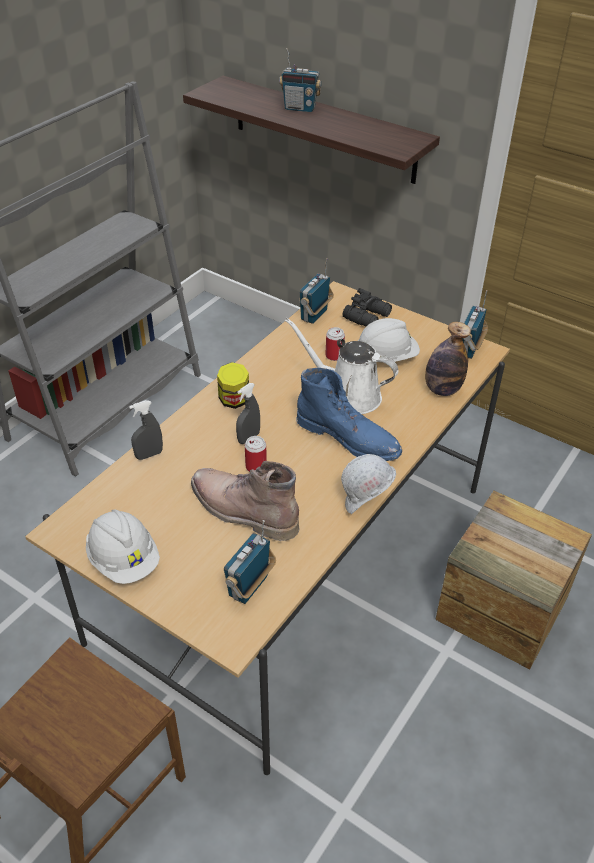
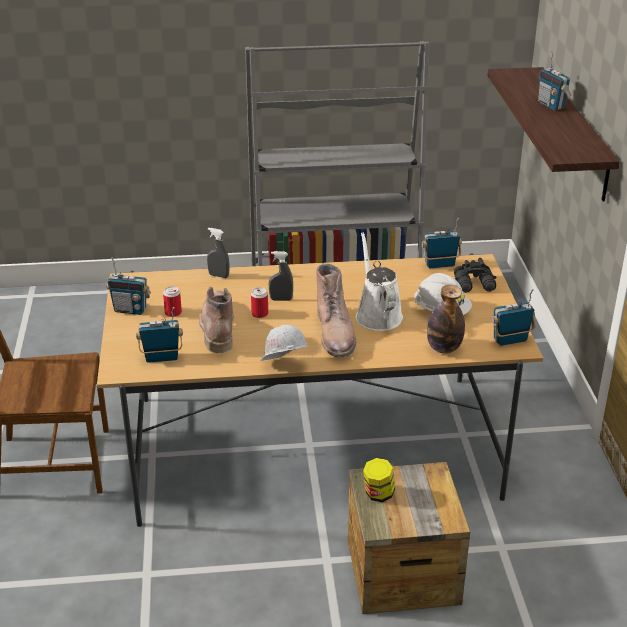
camera: 50 degrees right, 10 degrees down
white hard hat [86,510,160,584] -> radio [106,258,151,315]
jar [217,362,249,409] -> jar moved to [363,458,395,502]
blue boot [296,368,402,461] -> brown boot [316,263,356,358]
can [325,327,345,361] -> can moved to [163,286,182,317]

